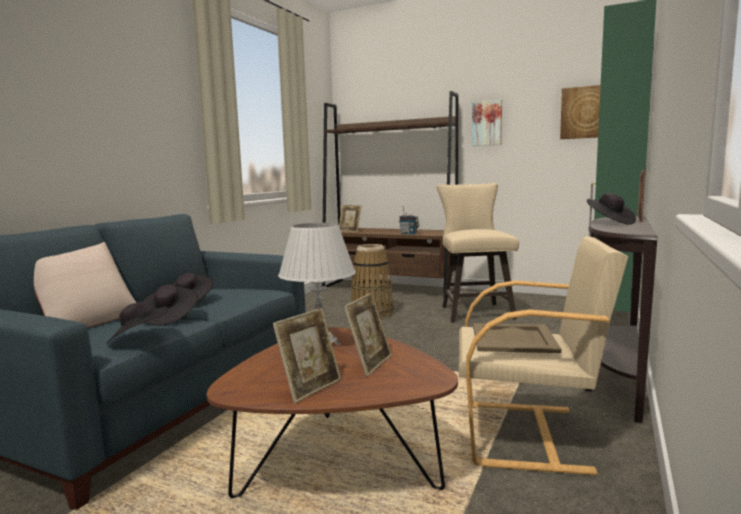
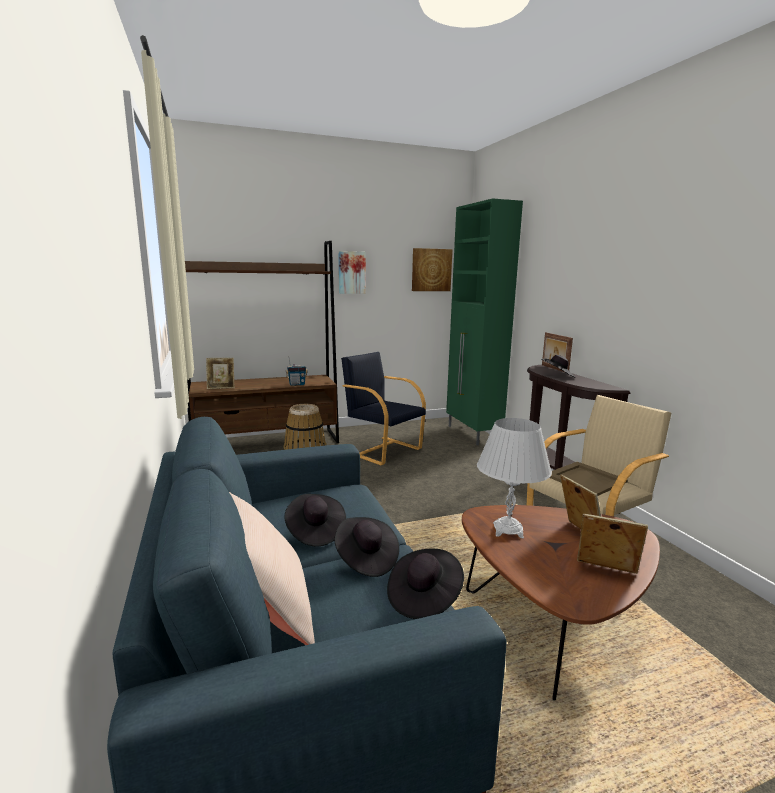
camera: 45 degrees left, 5 degrees up
picture frame [273,308,341,403] -> picture frame turned 60 degrees counterclockwise [577,514,648,574]
beige stool [436,183,519,322] -> black armchair [341,352,426,465]

